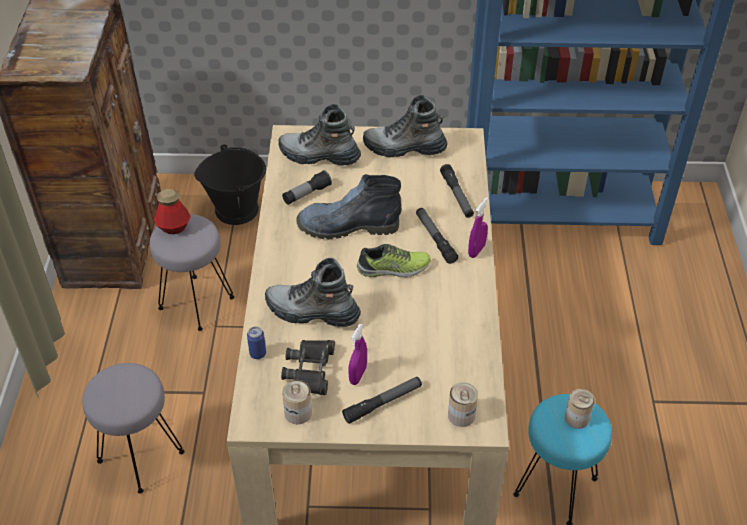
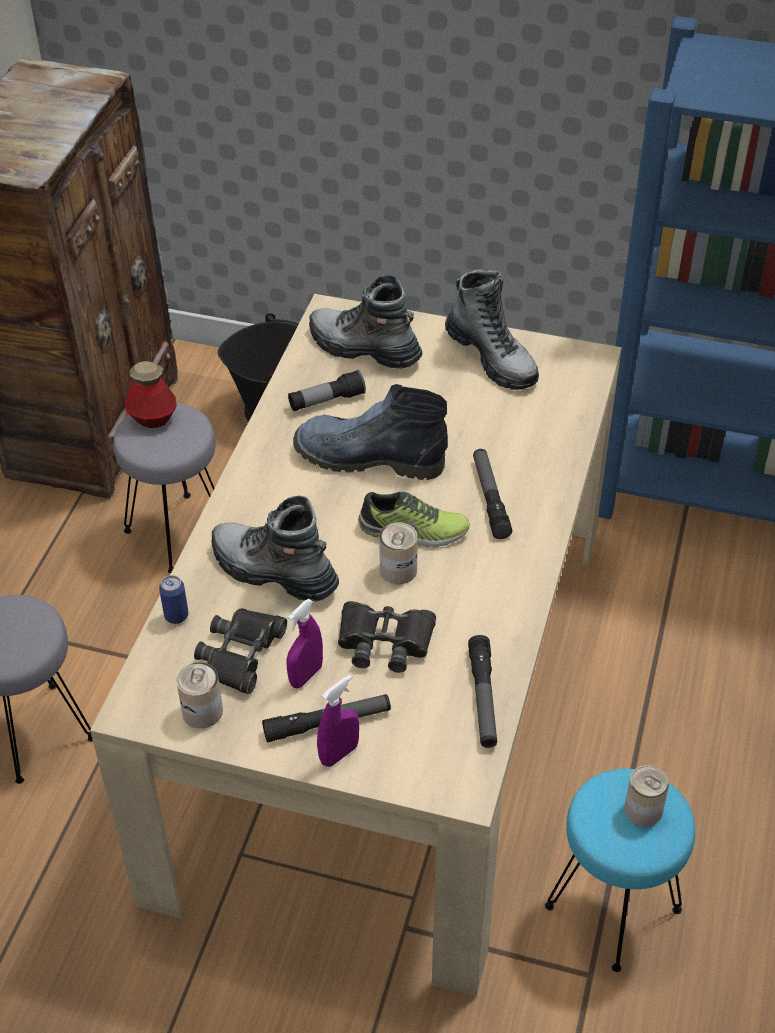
camera: 15 degrees right, 0 degrees up
boot [363,95,448,158] -> boot turned 150 degrees counterclockwise [445,270,539,390]
flashlight [440,164,474,218] -> flashlight moved to [468,635,497,748]
can [448,382,478,427] -> can moved to [379,522,418,584]
purple spray bottle [468,197,488,258] -> purple spray bottle moved to [317,675,359,767]
none -> black binoculars [338,601,436,673]

